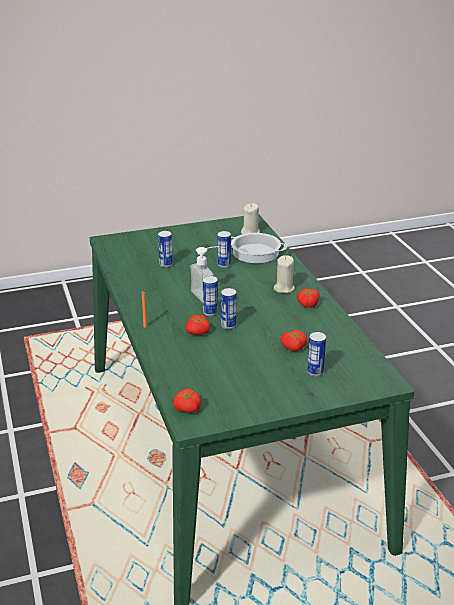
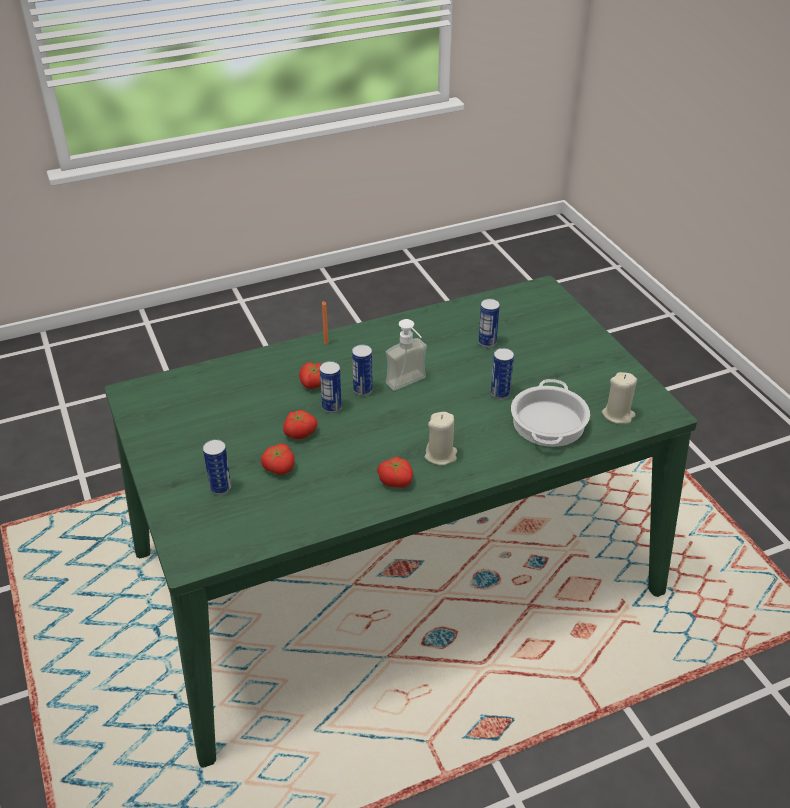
camera: 85 degrees right, 10 degrees up
tomato [173,388,201,413] -> tomato moved to [283,410,317,439]

